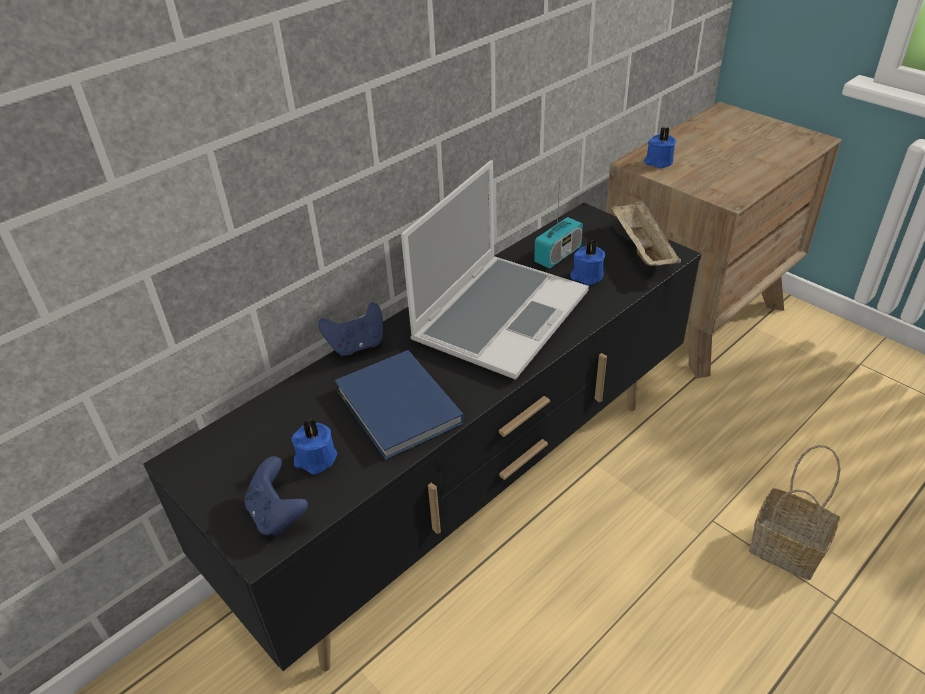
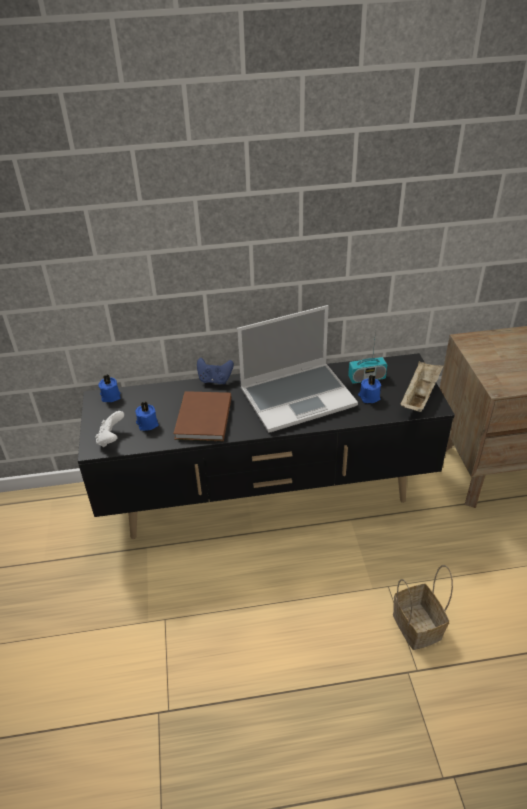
camera: 35 degrees right, 0 degrees up
blue game controller [245,456,308,536] -> white game controller [95,411,124,447]
blue book [335,350,464,460] -> brown book [173,391,231,441]
blue candle [644,127,676,168] -> blue candle moved to [99,374,121,402]

